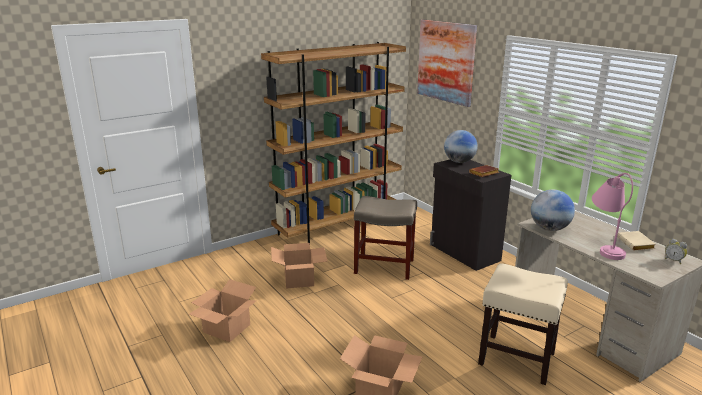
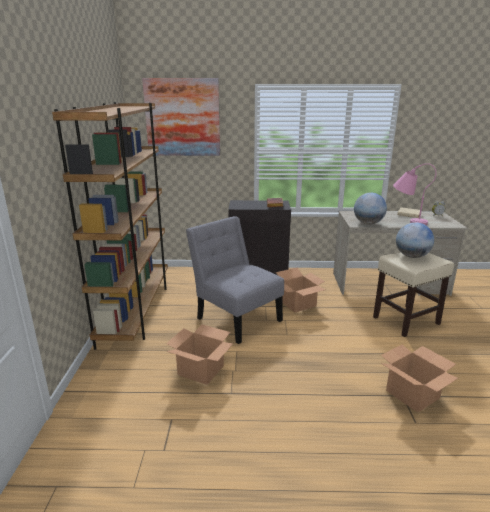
camera: 55 degrees left, 0 degrees up
cardboard box [189,279,257,342] -> cardboard box moved to [276,267,326,313]
beige stool [354,196,417,280] -> grey chair [186,216,284,344]
globe [444,130,478,163] -> globe moved to [396,222,434,258]

